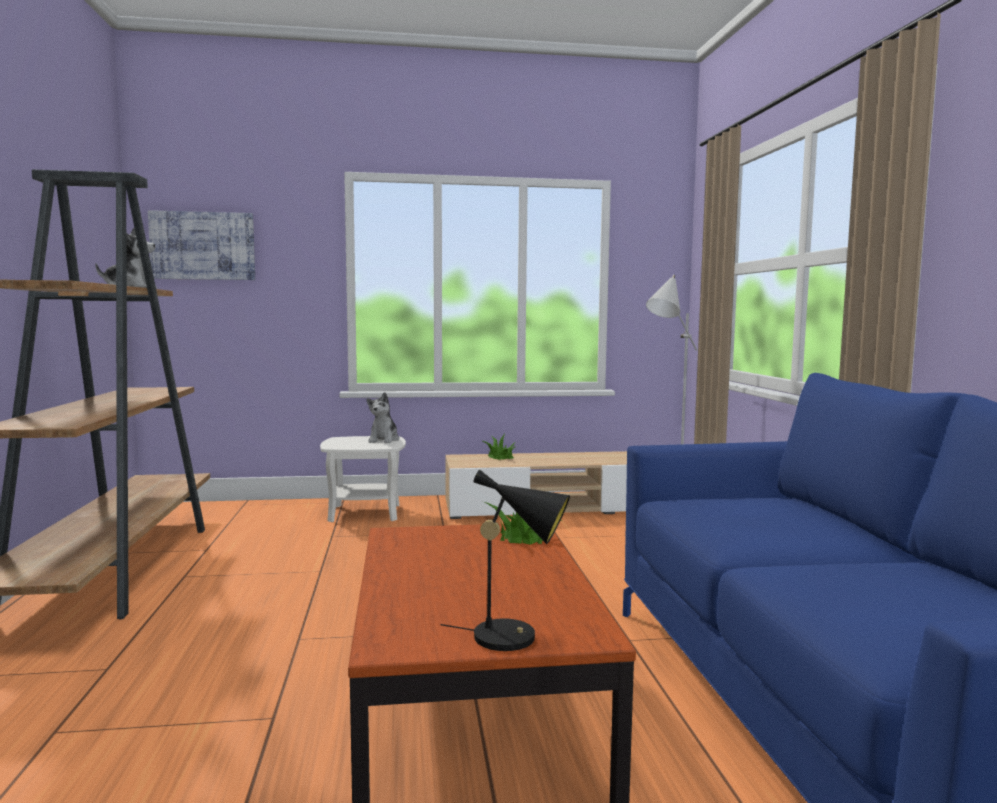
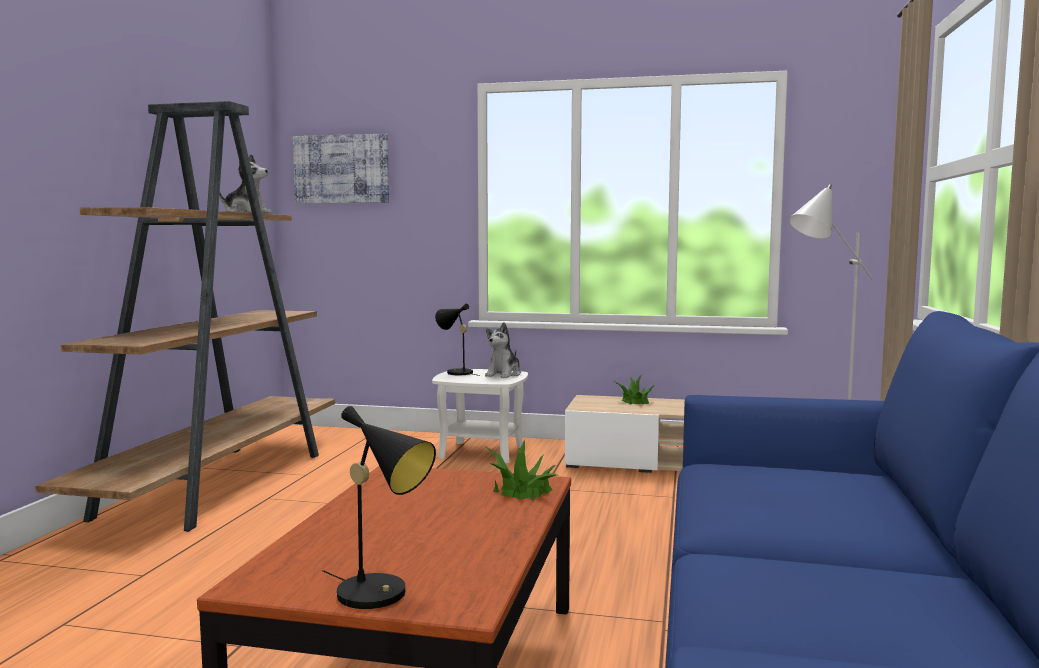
camera: 20 degrees right, 0 degrees up
none -> black table lamp [435,304,480,376]

